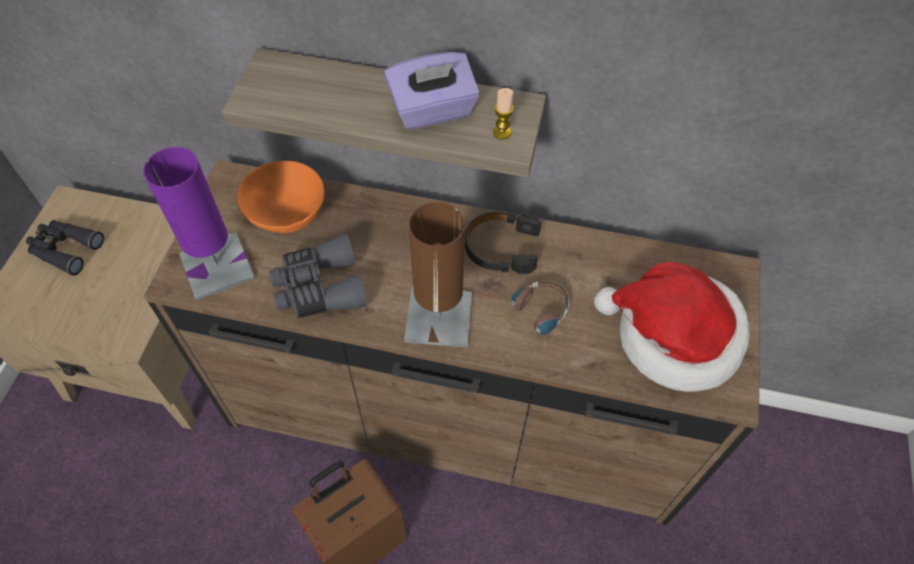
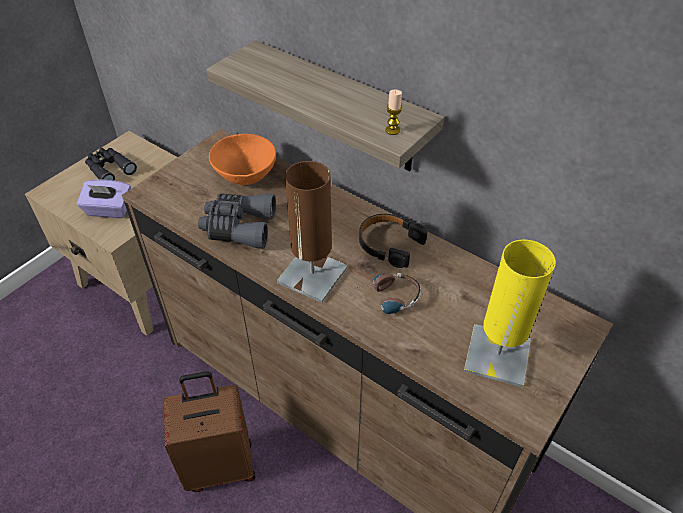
camera: 25 degrees right, 10 degrees down
purple table lamp [143,147,255,300] -> none
purple tissue box [384,52,480,130] -> purple tissue box moved to [77,180,131,218]
hat [594,261,750,392] -> yellow table lamp [464,240,556,388]

